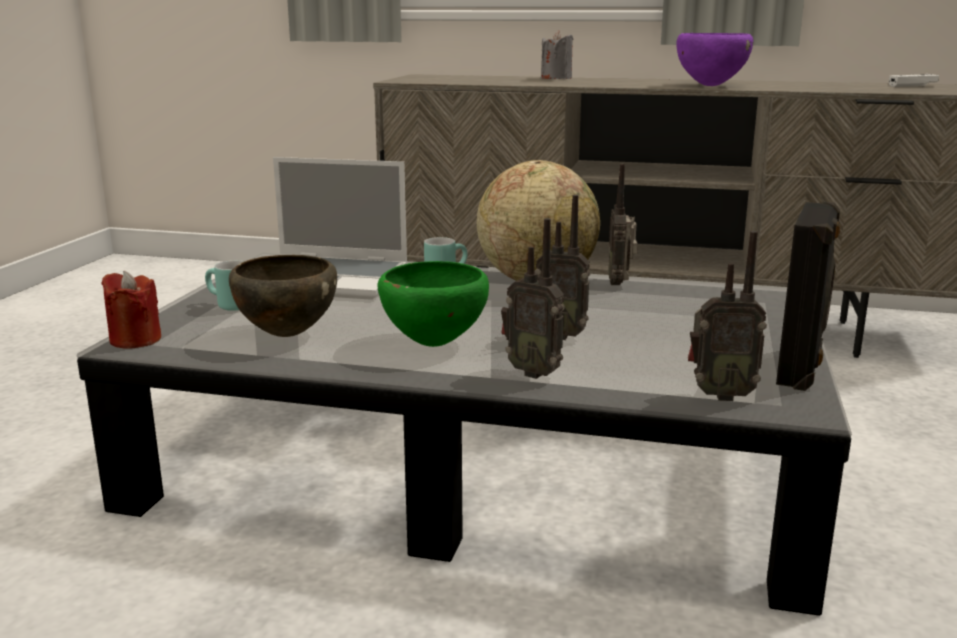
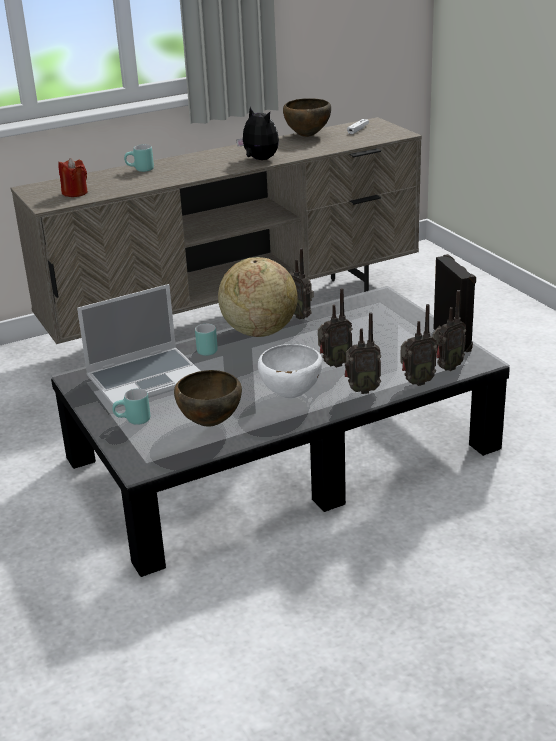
camera: 40 degrees left, 10 degrees up
red candle [101,271,161,349] -> red candle moved to [58,158,88,197]
green bowl [378,261,489,347] -> white bowl [258,344,322,398]
grey candle [541,31,573,79] -> turquoise mug [124,144,154,172]
purple bowl [677,33,753,86] -> plush toy [237,107,279,160]
none -> brown bowl [283,98,331,137]
none -> radio [400,304,437,386]

